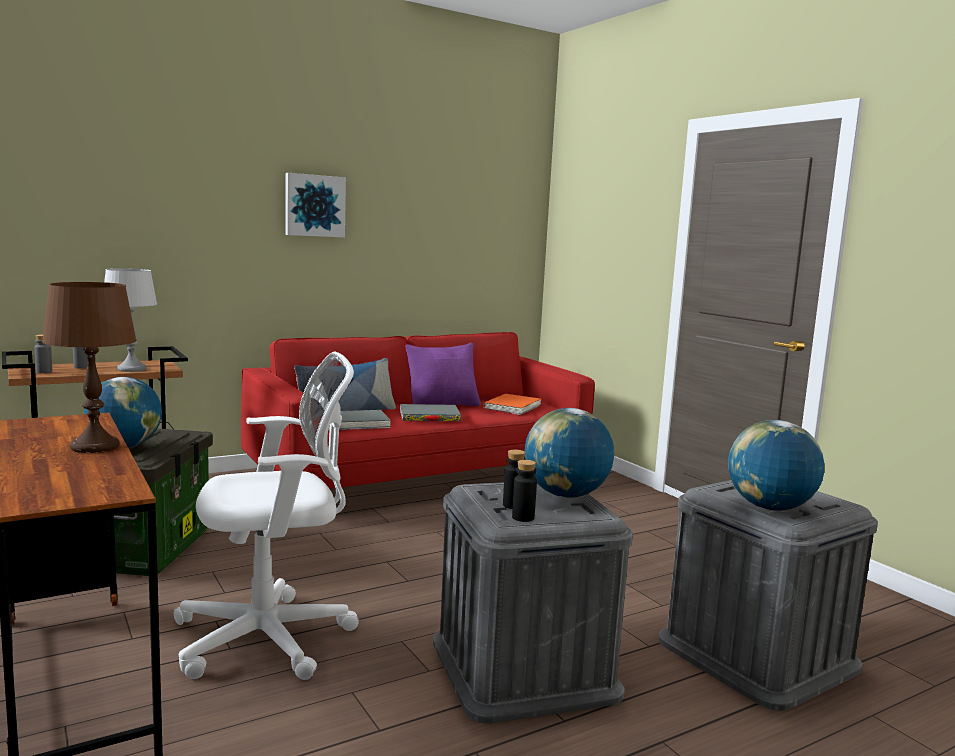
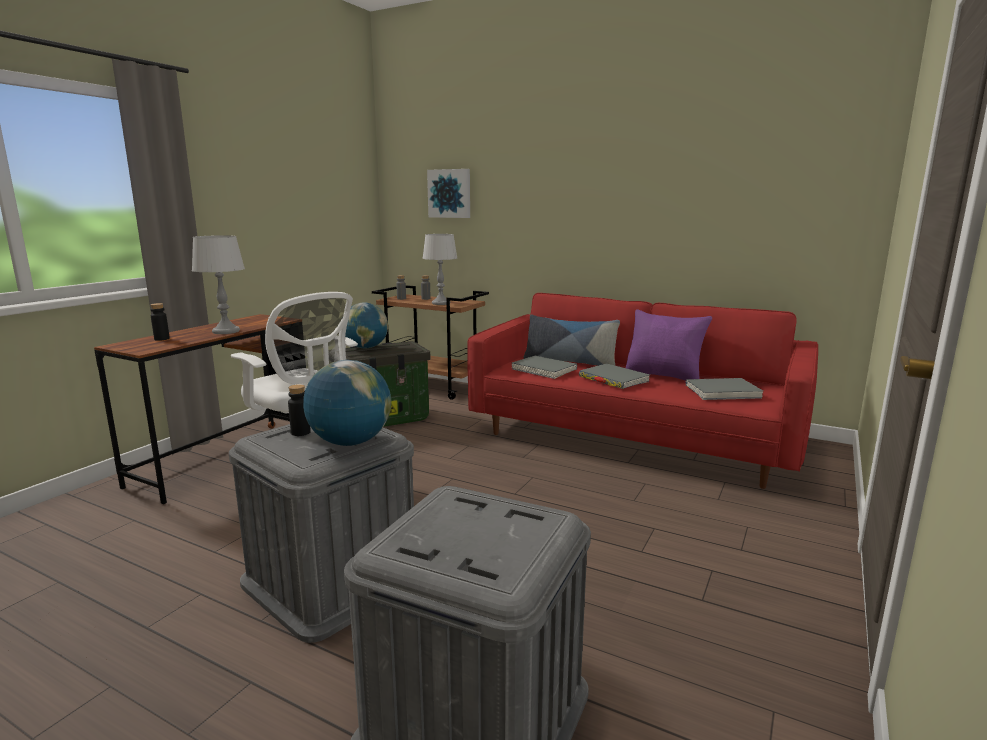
camera: 60 degrees right, 5 degrees up
brown table lamp [42,282,137,453] -> grey table lamp [192,235,245,334]
picture [285,173,346,237] -> picture moved to [427,169,470,218]
orange book [483,394,541,415] -> grey book [686,378,763,400]
black bottle [512,460,537,522] -> black bottle moved to [151,303,170,341]
globe [728,420,824,511] -> none

